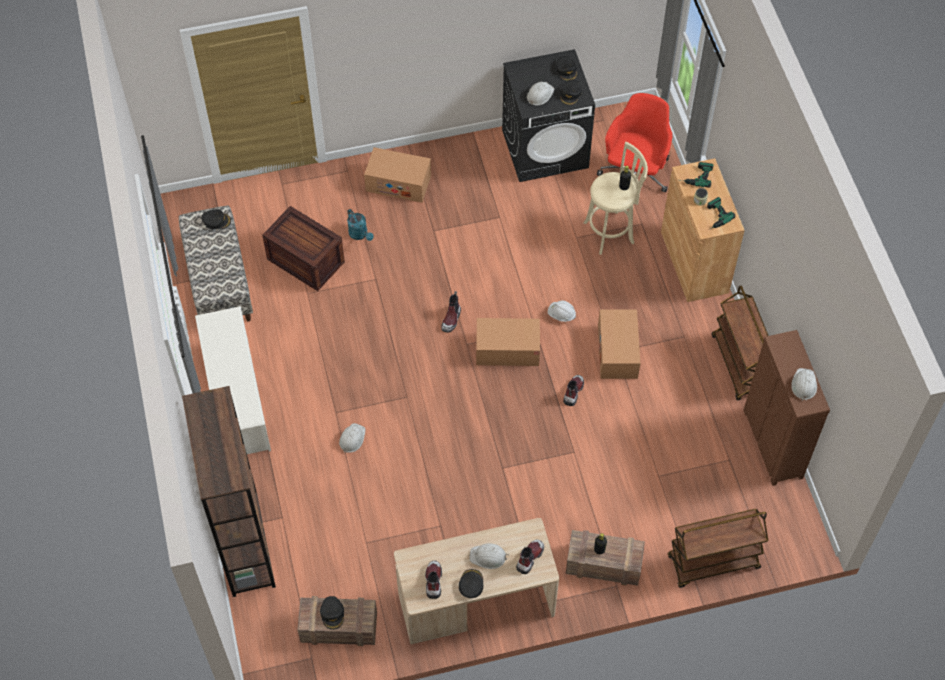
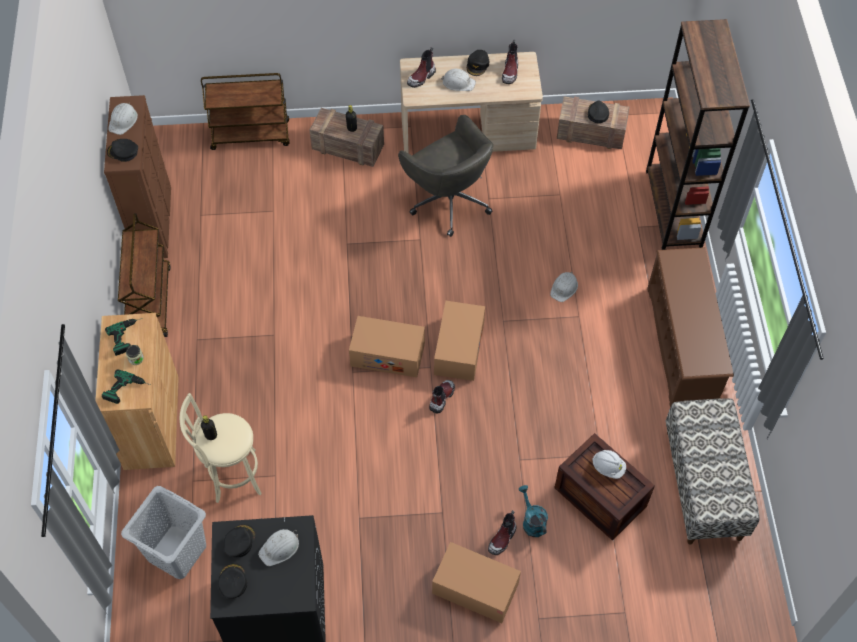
camera: 170 degrees left, 0 degrees up
white shoe rack [195,306,271,454] -> brown shoe rack [647,247,734,407]
black cap [202,209,231,229] -> black cap moved to [107,139,138,162]
white hard hat [548,301,576,322] -> white hard hat moved to [592,450,626,479]
boot [563,375,584,406] -> boot moved to [488,510,517,555]
red office chair [597,93,672,192] -> grey laundry basket [121,486,206,579]
cardboard box [598,309,641,379] -> cardboard box moved to [434,301,485,381]
none -> grey office chair [398,115,494,237]

